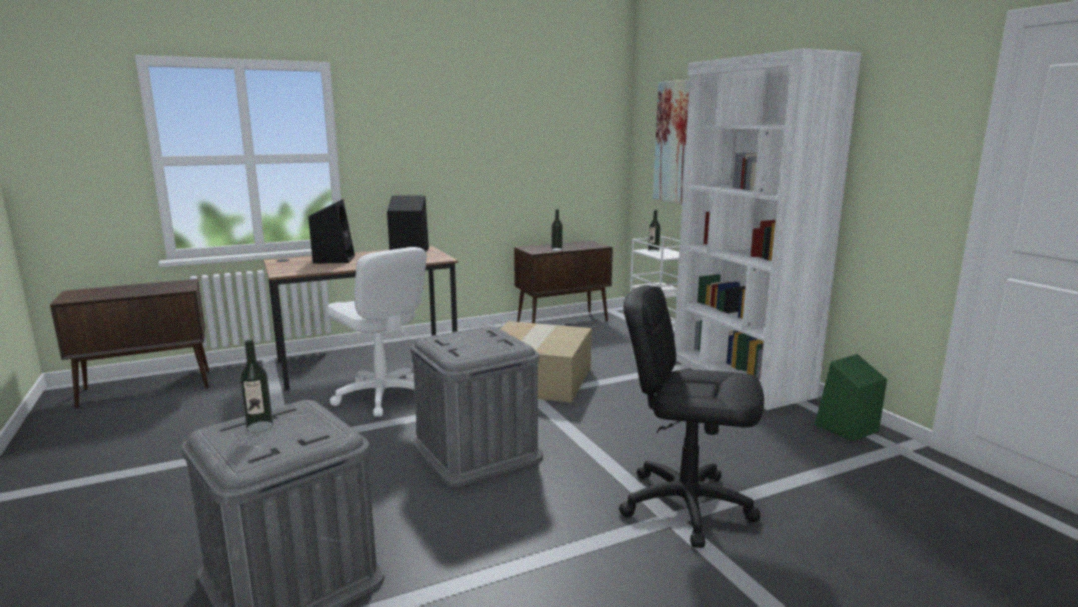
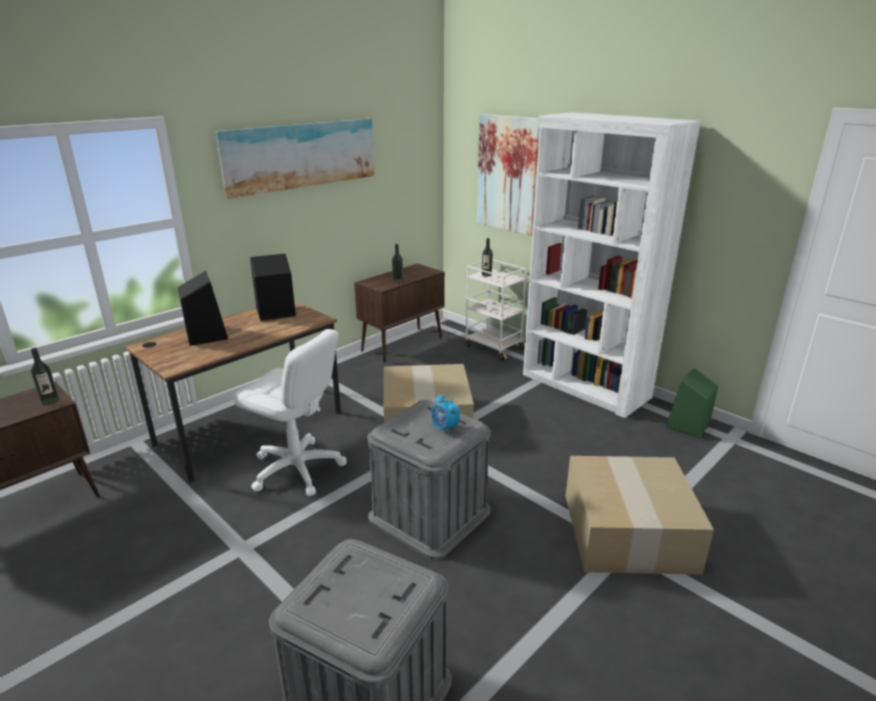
camera: 20 degrees left, 10 degrees up
bottle [240,340,273,432] -> bottle moved to [30,348,59,406]
black office chair [619,285,764,548] -> cardboard box [566,456,714,575]
none -> picture [216,119,374,199]
none -> alarm clock [431,394,460,435]

